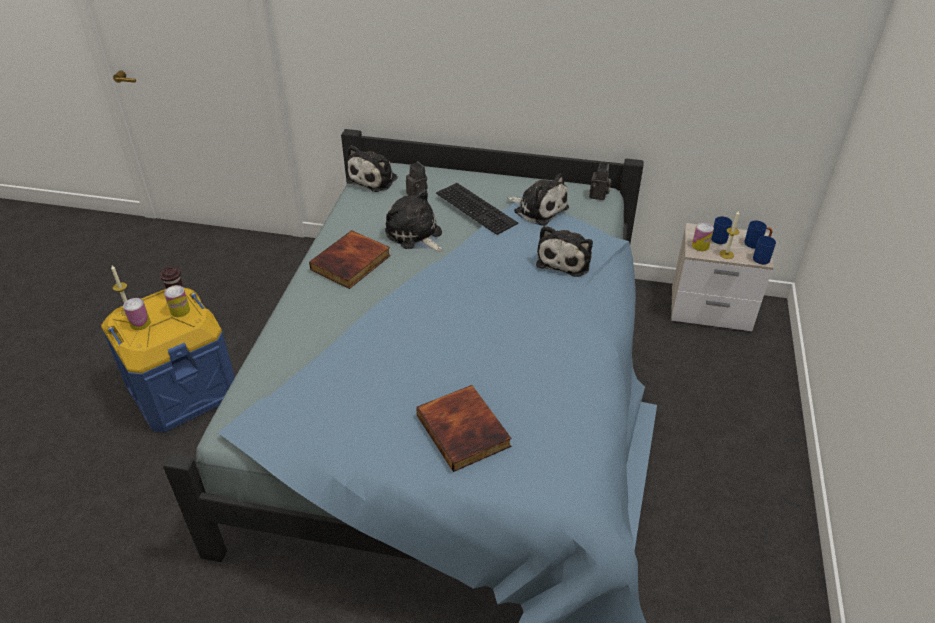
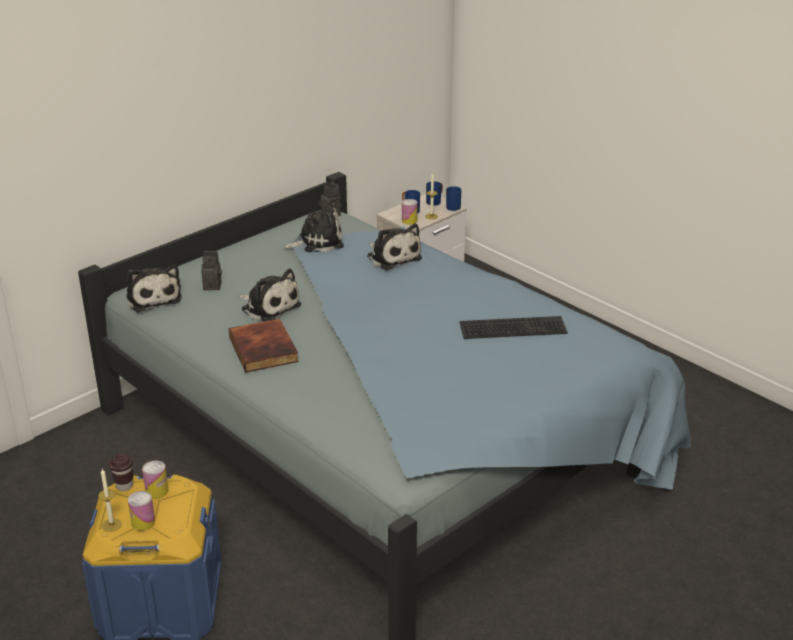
camera: 55 degrees left, 10 degrees down
plush toy [385,189,443,251] -> plush toy turned 135 degrees counterclockwise [239,269,301,322]
book [416,385,512,472] -> none
keyboard [436,183,518,235] -> keyboard moved to [459,316,568,339]

